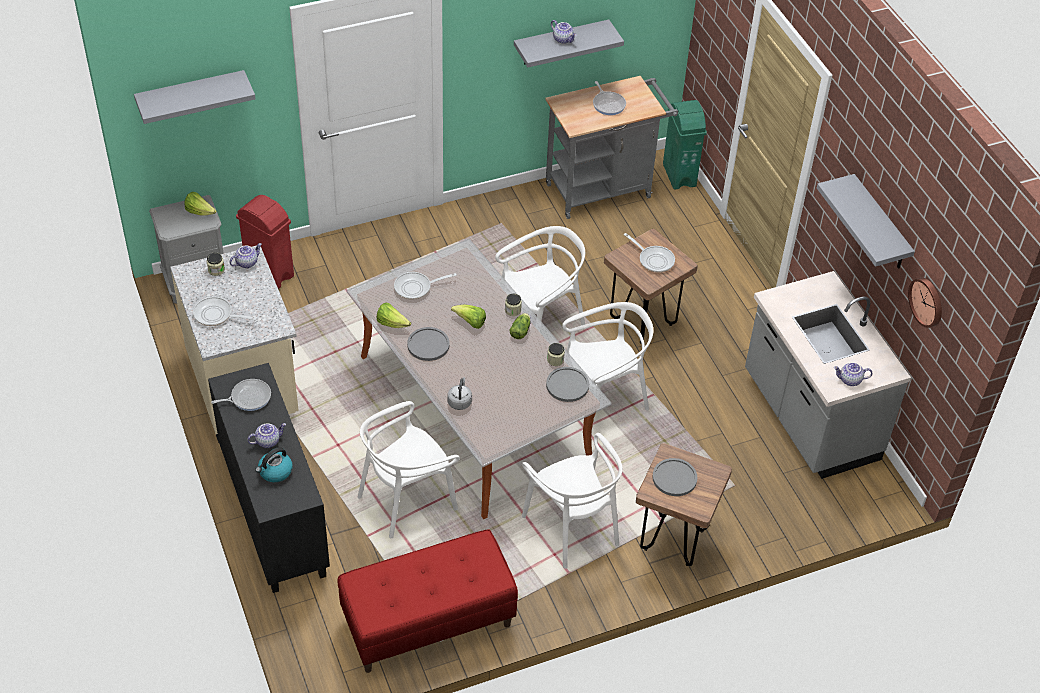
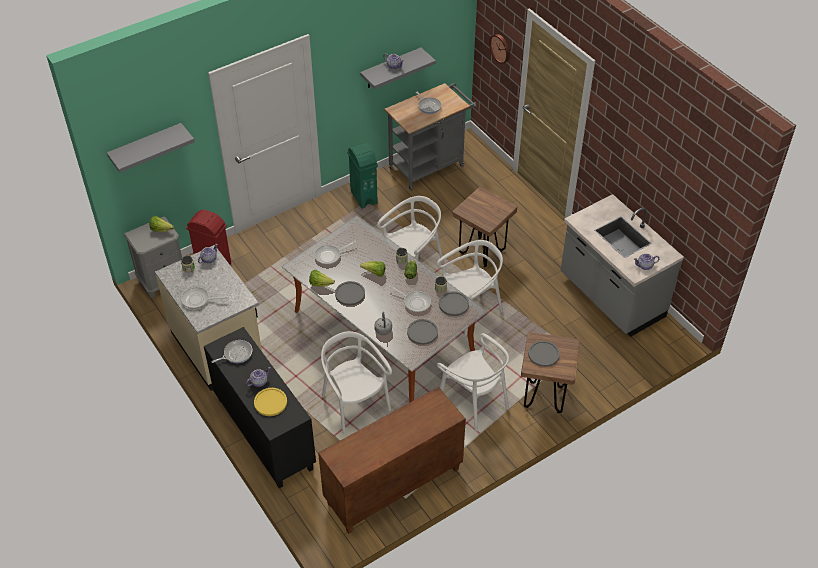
camera: 10 degrees left, 0 degrees up
kettle [255,447,293,482] -> yellow plate [254,388,287,416]
red bench [338,529,518,673] -> brown cabinet [318,387,466,534]
white chair [358,401,460,538] -> white chair turned 105 degrees clockwise [321,331,392,435]
frying pan [624,233,675,273] -> frying pan moved to [389,286,431,312]
green trash can [663,100,707,190] -> green trash can moved to [347,143,378,209]
grey shelf [817,174,915,269] -> none
wall clock [908,278,942,328] -> wall clock moved to [489,34,510,64]
none -> grey plate [407,319,438,345]

